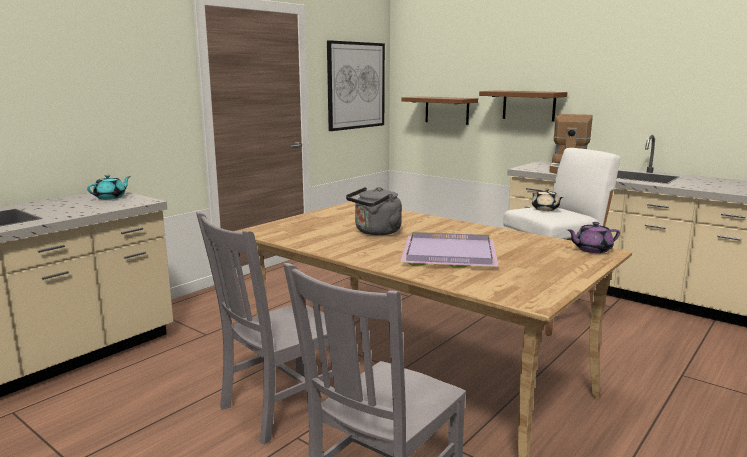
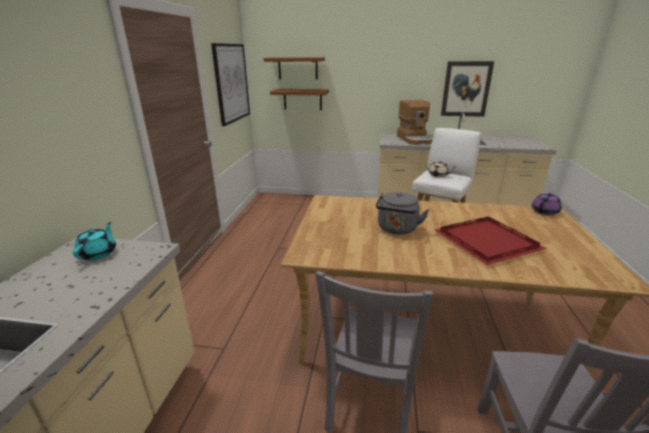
camera: 30 degrees left, 10 degrees up
purple tray [400,232,499,268] -> red tray [435,216,546,265]
brown shelf [479,90,567,122] -> brown shelf moved to [263,57,325,80]
none -> picture [441,61,494,117]

